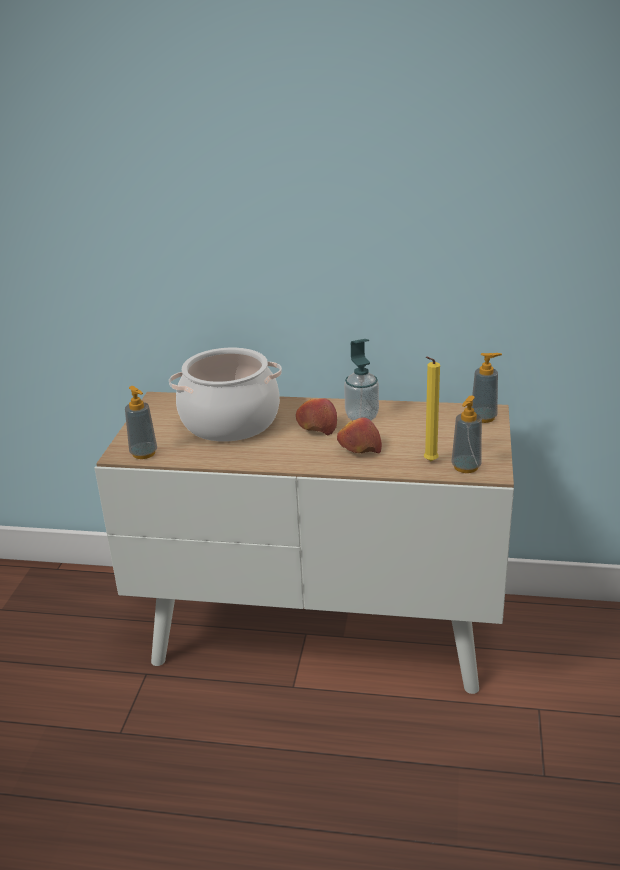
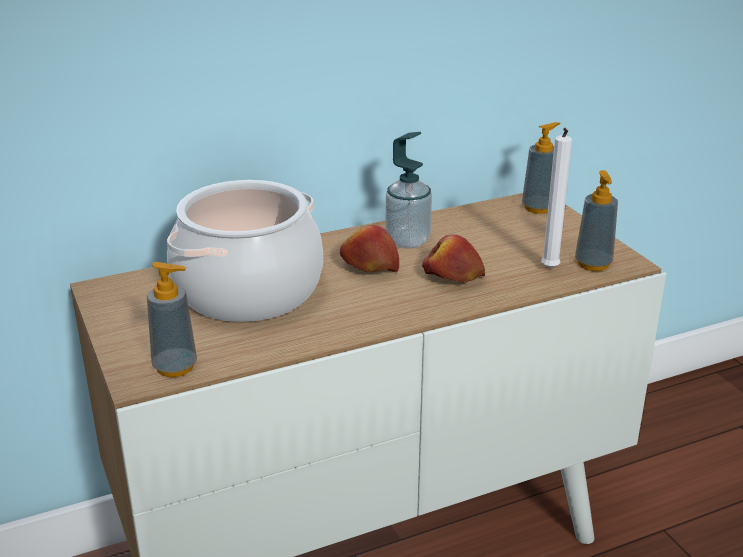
camera: 35 degrees left, 0 degrees up
yellow candle [424,357,440,461] -> white candle [541,128,572,269]

